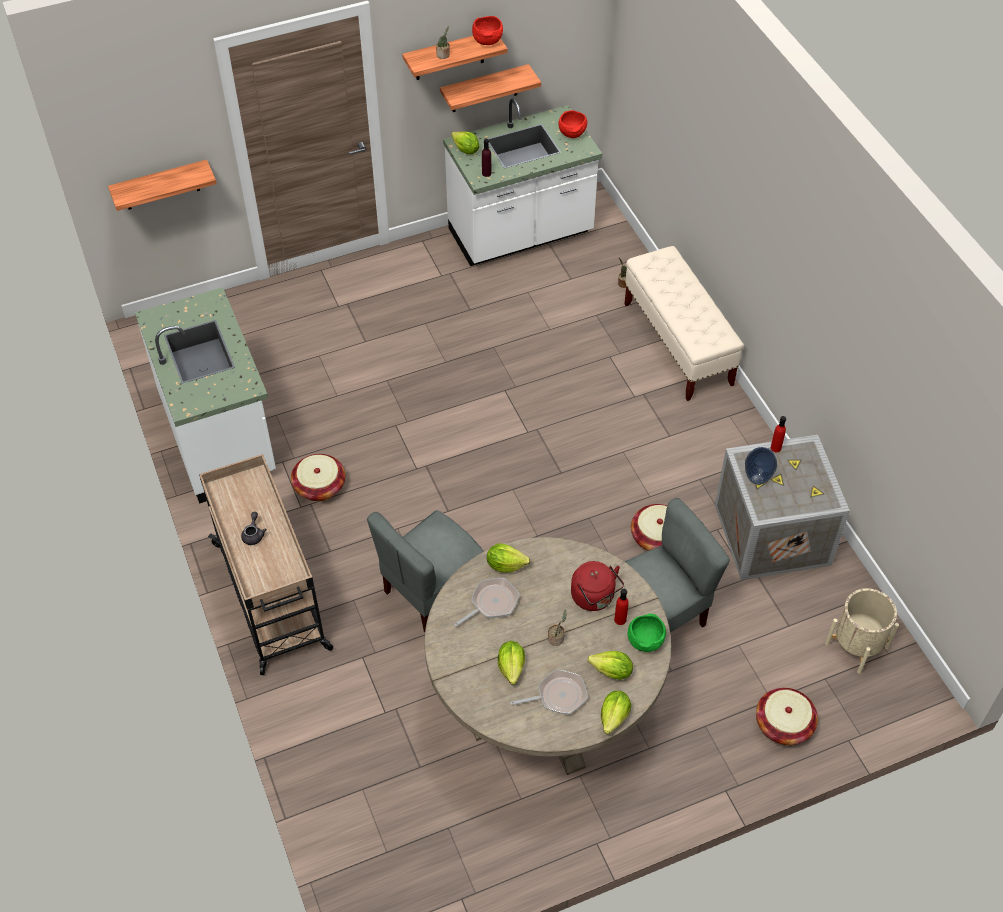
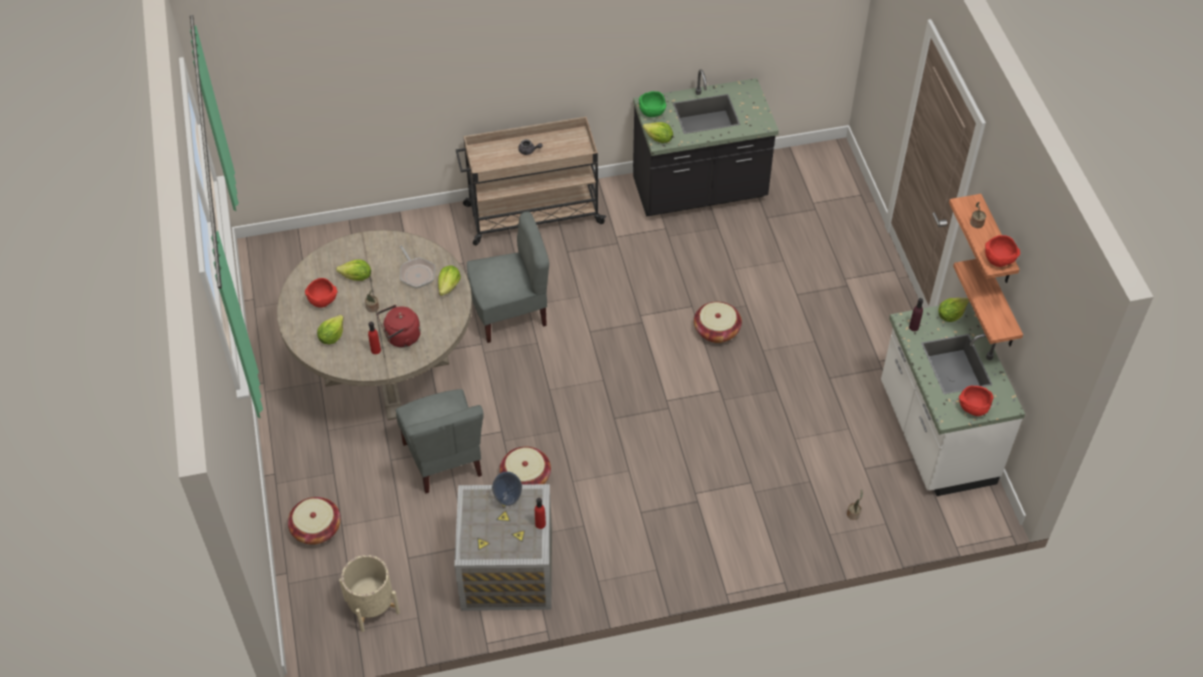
camera: 100 degrees right, 0 degrees up
shelf [108,160,217,211] -> none
white counter [135,287,276,504] -> black counter [633,69,779,217]
basket [291,454,345,501] -> basket moved to [694,302,742,343]
grey chair [367,510,484,632] -> grey chair turned 105 degrees clockwise [467,211,549,343]
frying pan [510,669,588,714] -> red bowl [305,278,337,308]
lettuce [601,691,631,734] -> lettuce moved to [643,122,673,143]
beige bench [624,246,744,401] -> none
green bowl [628,613,666,652] -> green bowl moved to [639,91,666,117]

